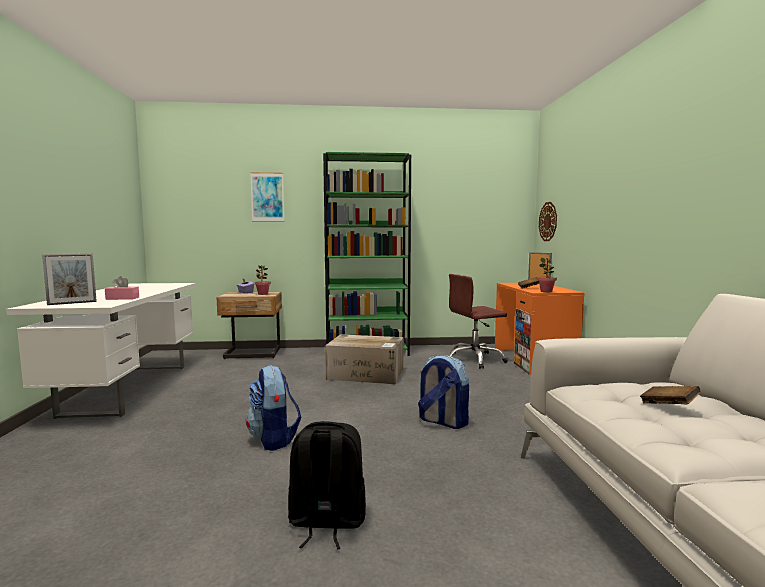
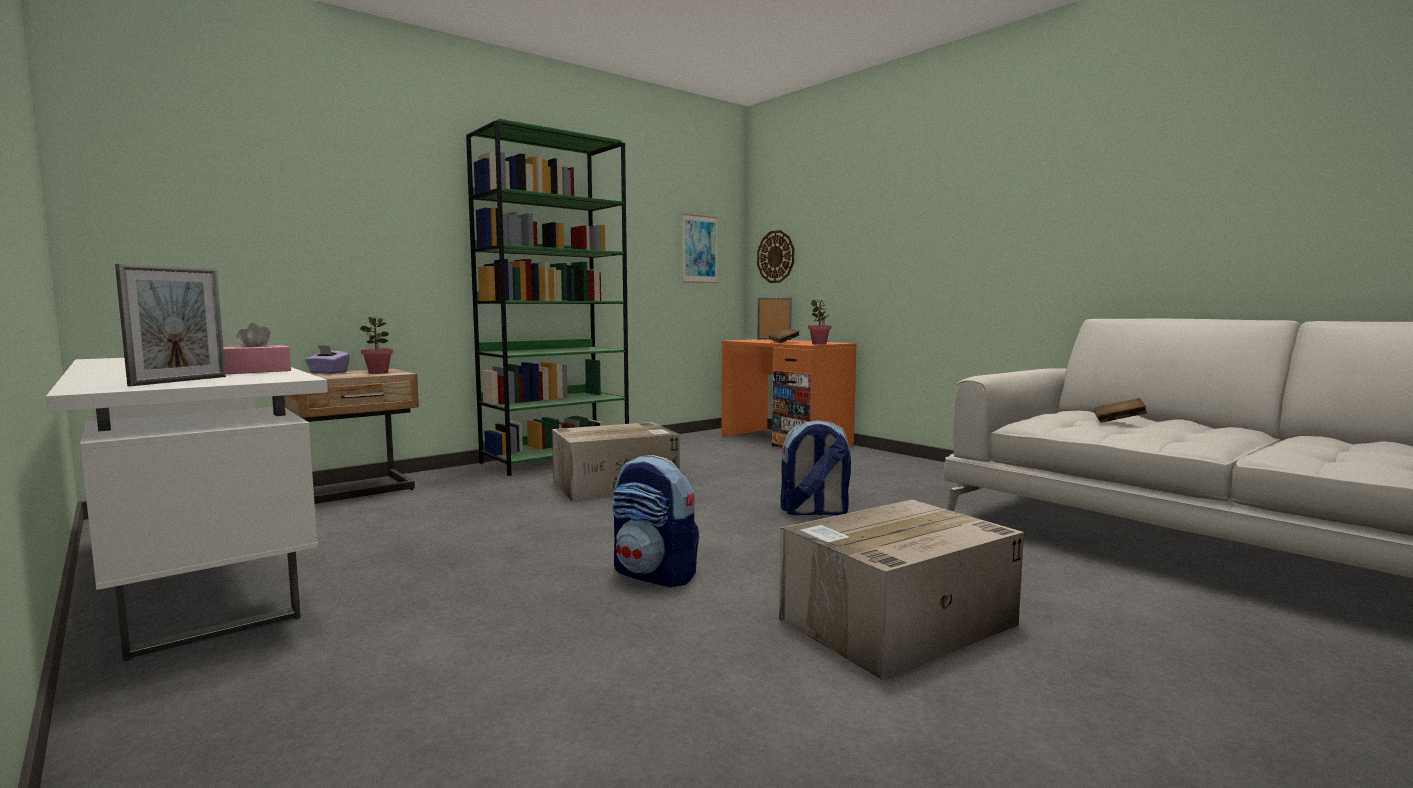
camera: 35 degrees left, 0 degrees up
picture [250,172,284,222] -> picture moved to [683,214,718,283]
black backpack [288,421,366,550] -> cardboard box [779,500,1024,680]
brown office chair [449,274,508,369] -> none

